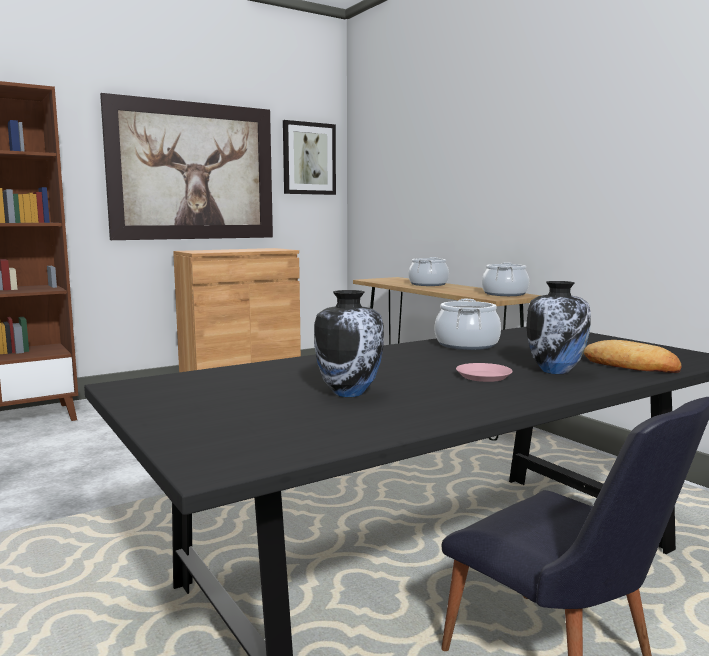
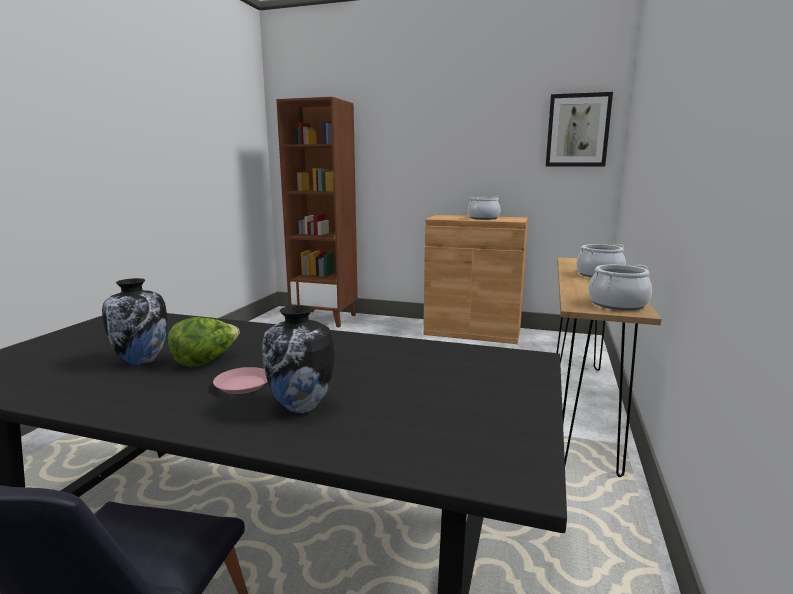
camera: 50 degrees right, 5 degrees up
picture [100,93,273,240] -> none
cooking pot [435,299,501,350] -> cooking pot moved to [468,197,500,220]
bread [584,340,681,373] -> none
none -> lettuce [168,317,240,366]

